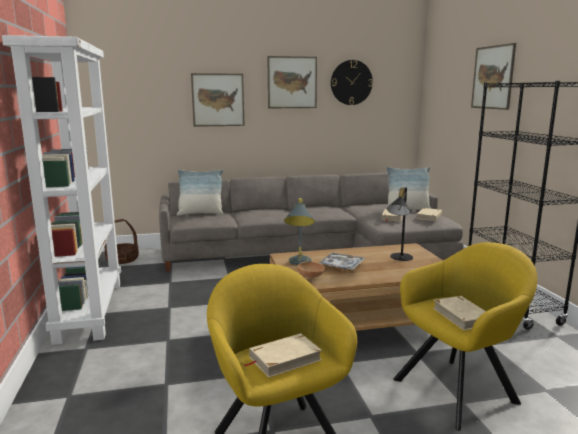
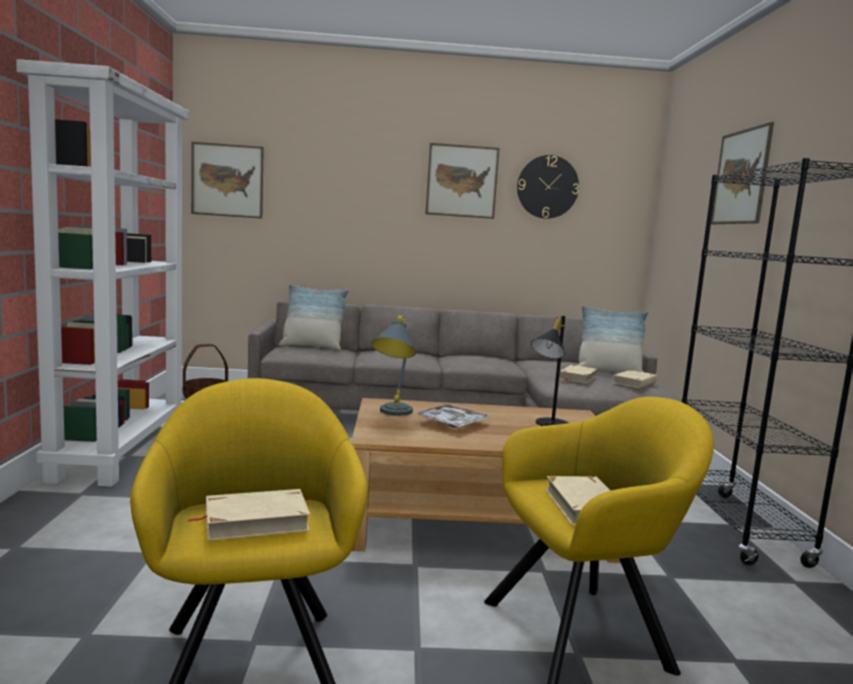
camera: 10 degrees right, 5 degrees down
picture [191,73,245,127] -> picture moved to [191,142,264,219]
brown bowl [297,262,325,279] -> none

